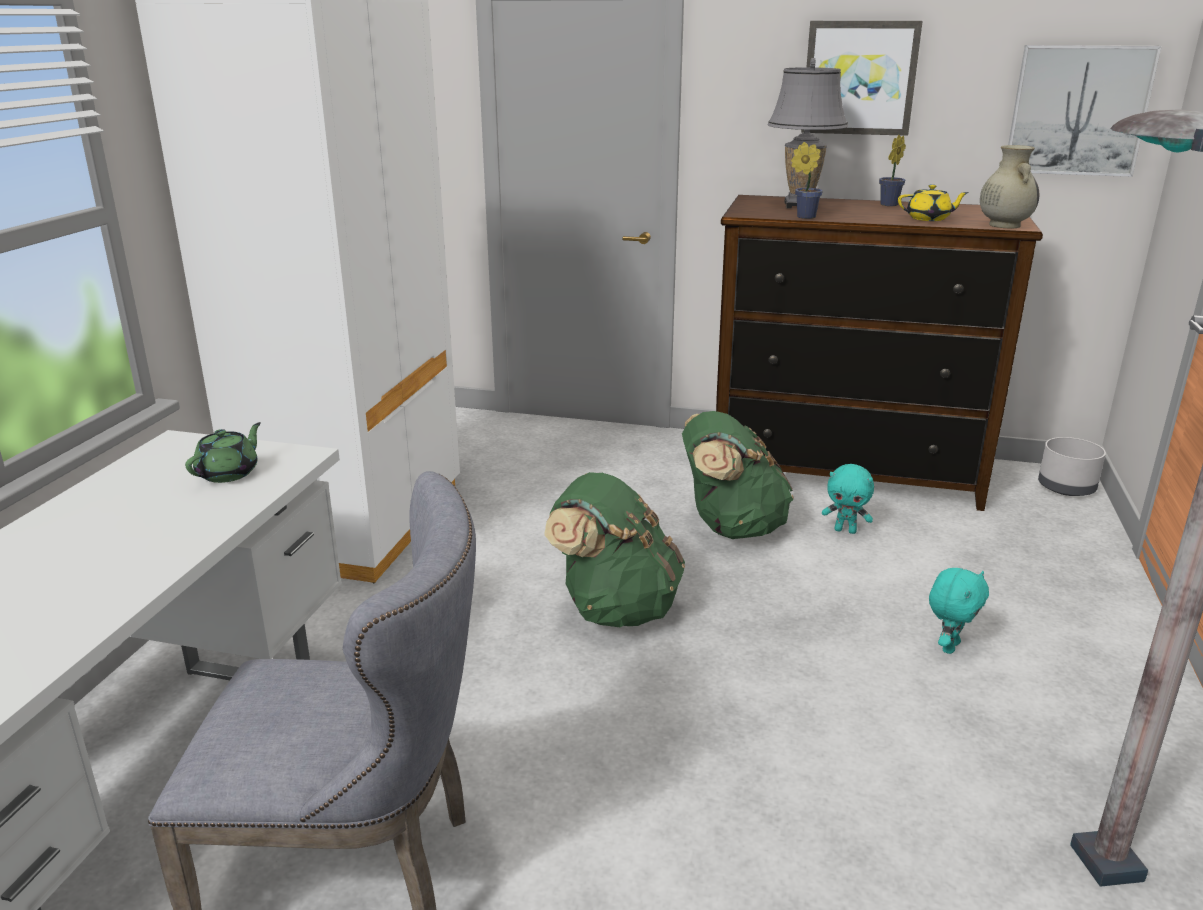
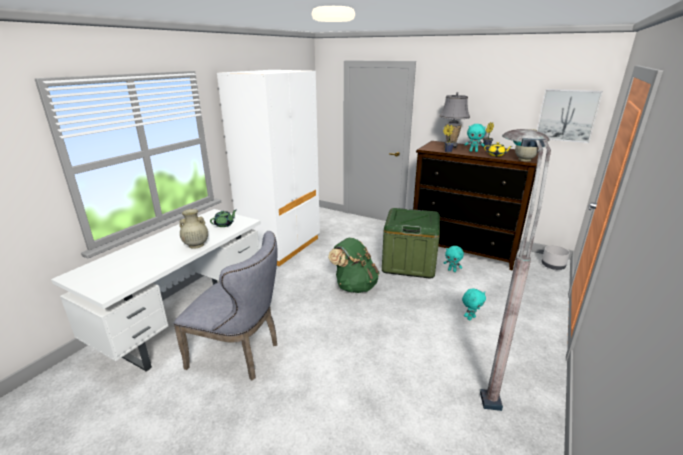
camera: 15 degrees right, 0 degrees up
green backpack [682,411,794,539] -> green storage box [382,208,440,279]
picture [801,21,923,136] -> none
none -> beige vase [179,209,208,249]
none -> turquoise plush toy [464,124,486,152]

